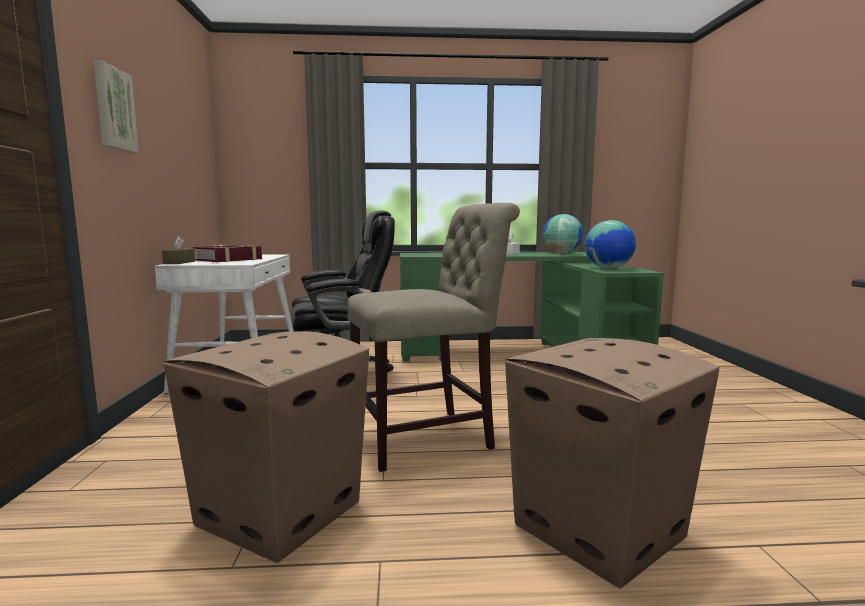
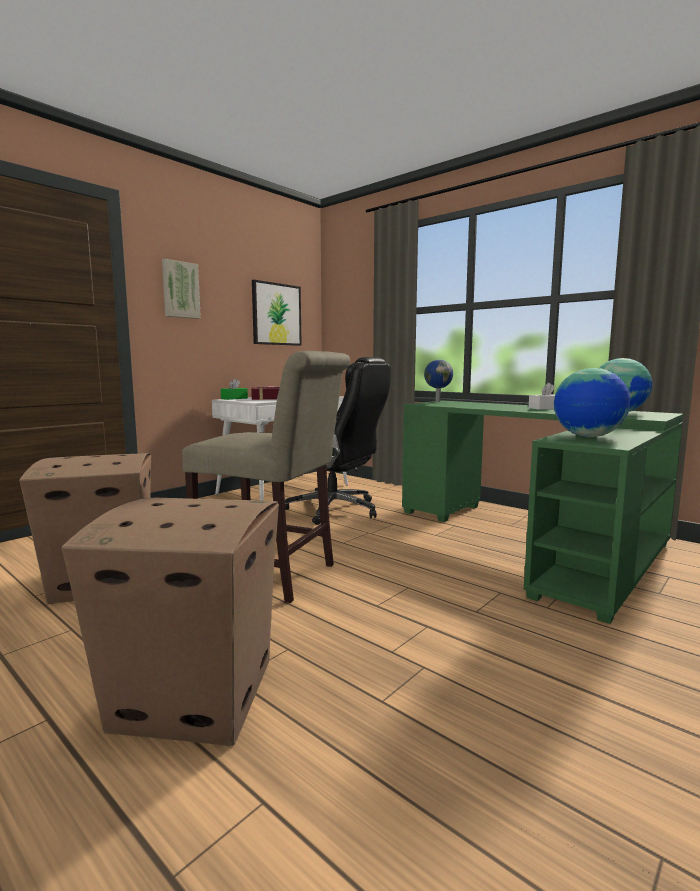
camera: 45 degrees right, 0 degrees up
brown tissue box [162,236,195,264] -> green tissue box [221,379,248,400]
none -> picture [252,280,302,346]
none -> globe [424,359,453,402]

